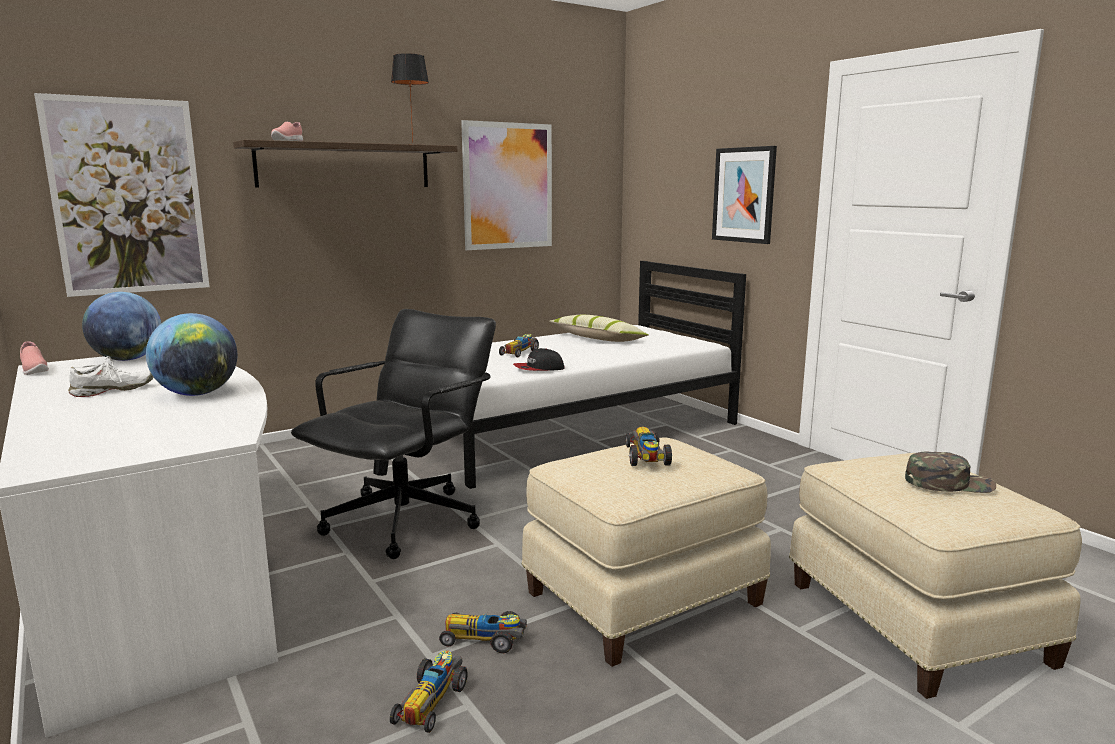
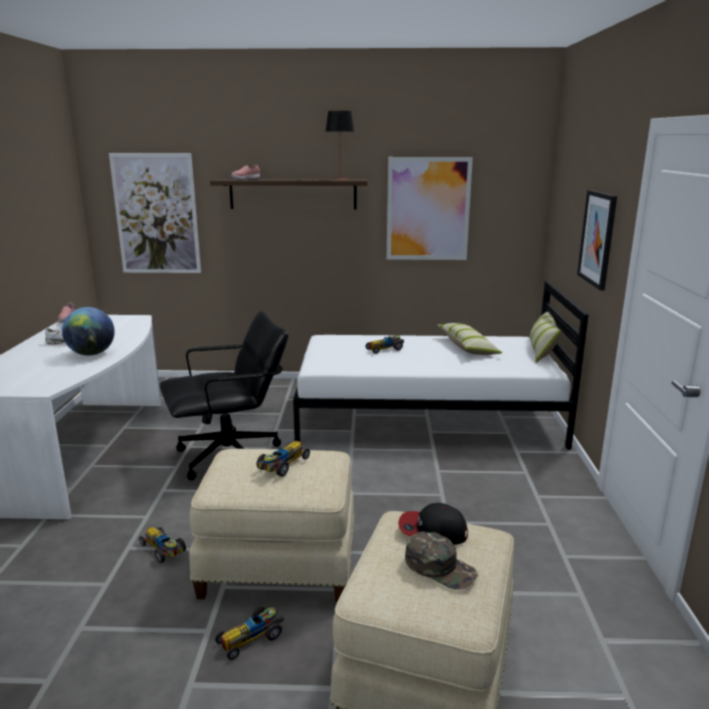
camera: 35 degrees right, 5 degrees up
globe [82,292,161,361] -> none
toy car [390,650,467,733] -> toy car moved to [215,607,284,660]
cap [513,348,565,371] -> cap moved to [398,503,468,545]
none -> pillow [529,311,562,363]

